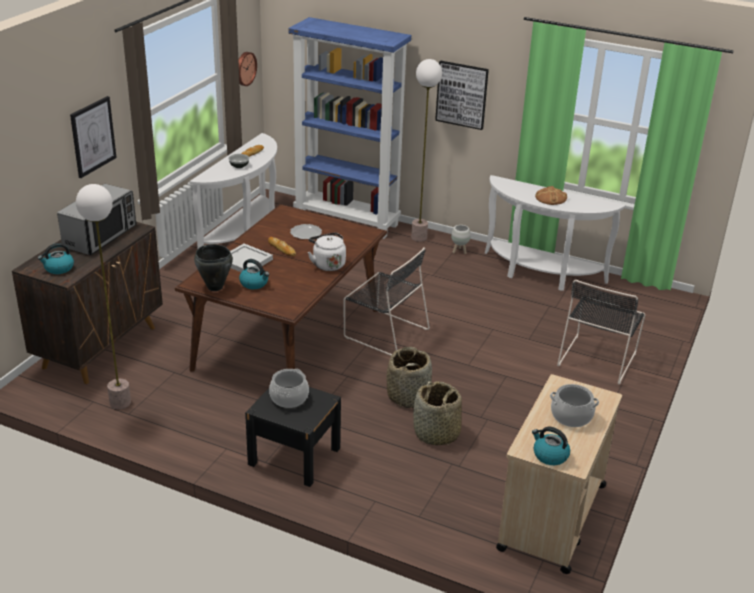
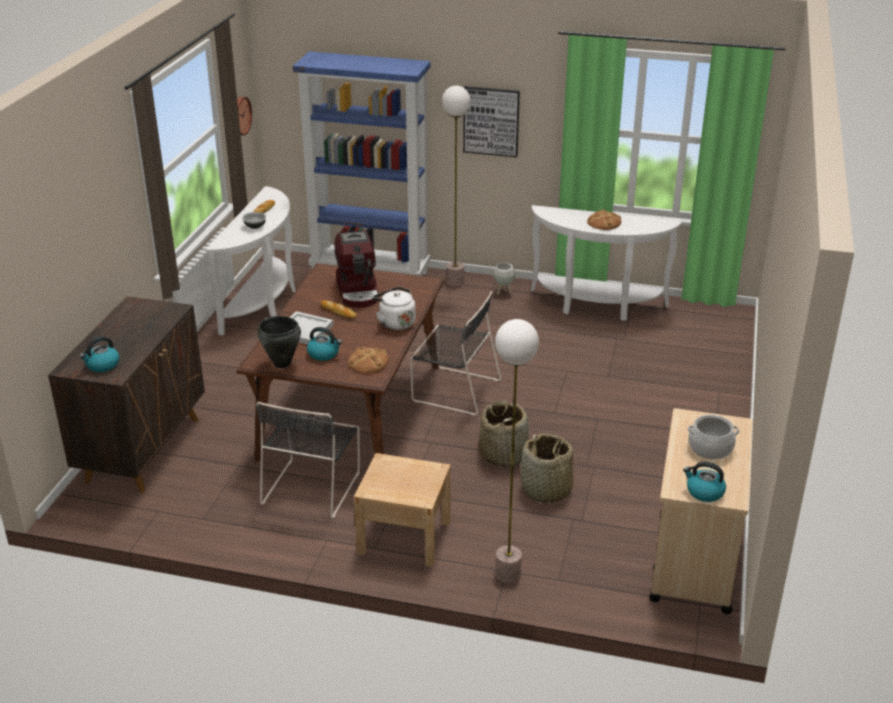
camera: 10 degrees left, 0 degrees up
microwave [57,184,136,255] -> none
picture [70,96,117,178] -> none
floor lamp [76,184,131,409] -> floor lamp moved to [495,319,539,584]
black nightstand [245,387,341,487] -> beige nightstand [354,453,451,567]
cooking pot [269,369,309,408] -> none
plate [290,224,322,239] -> coffee machine [334,231,379,308]
black chair [557,280,645,385] -> black chair moved to [256,402,360,519]
none -> bread [348,347,389,373]

